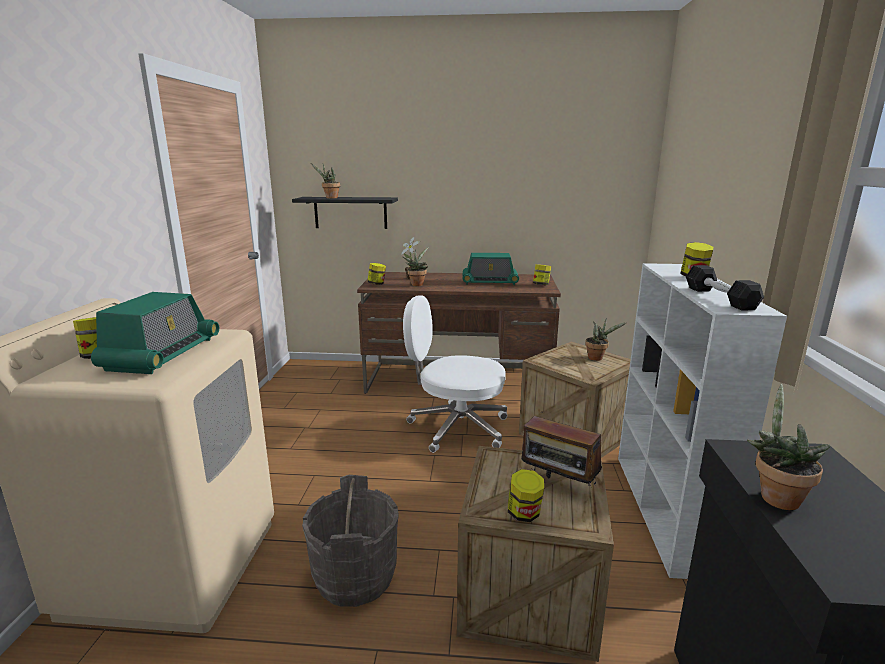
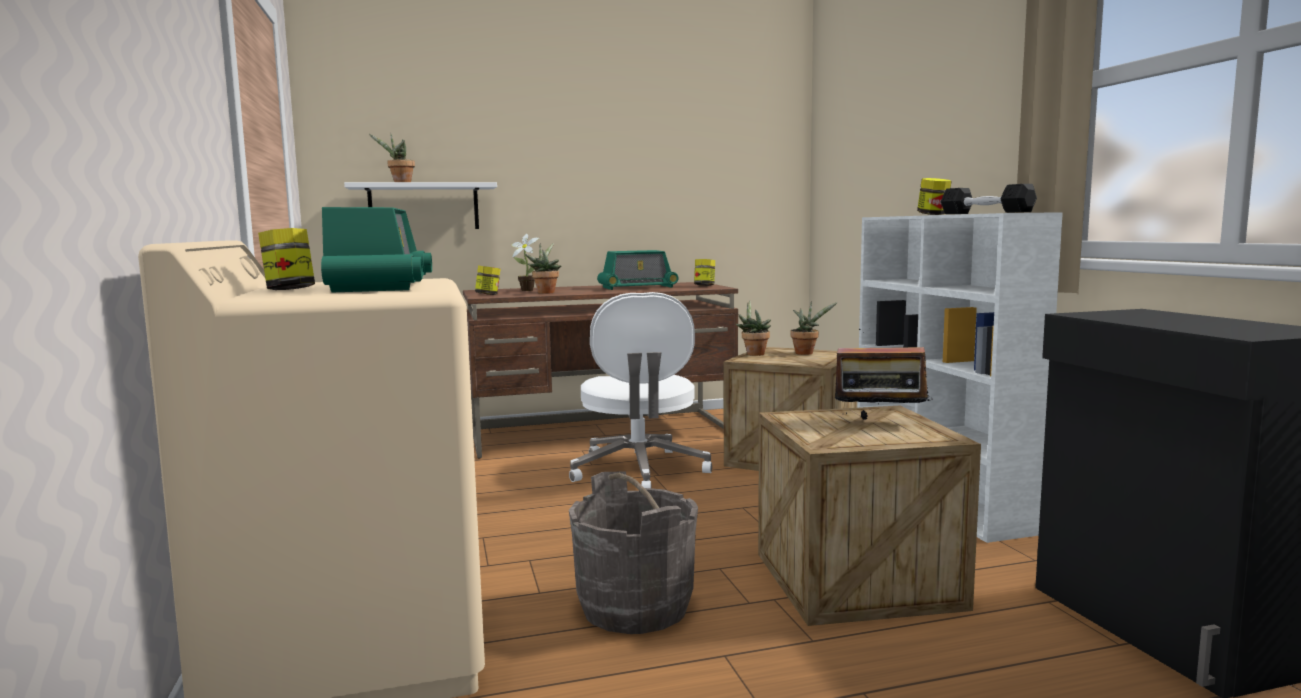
camera: 20 degrees left, 10 degrees down
black shelf [292,197,398,229] -> white shelf [344,182,497,229]
white office chair [403,295,507,453] -> white office chair turned 90 degrees counterclockwise [569,292,712,488]
jar [508,469,544,522] -> none
potted plant [747,384,831,510] -> potted plant moved to [736,300,771,356]

